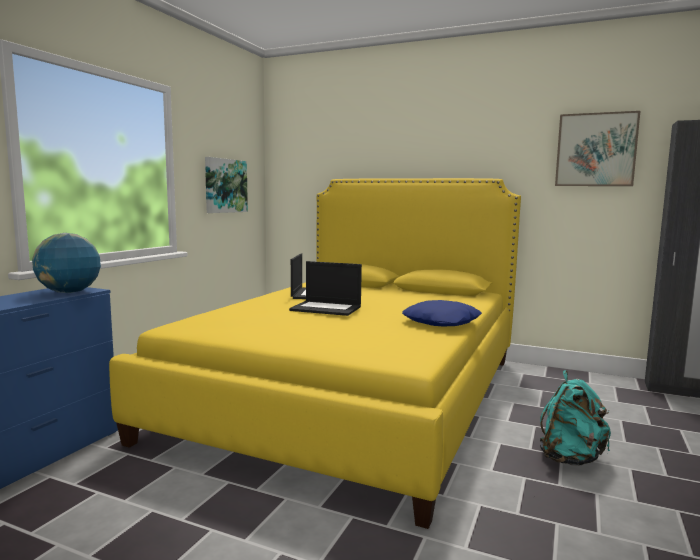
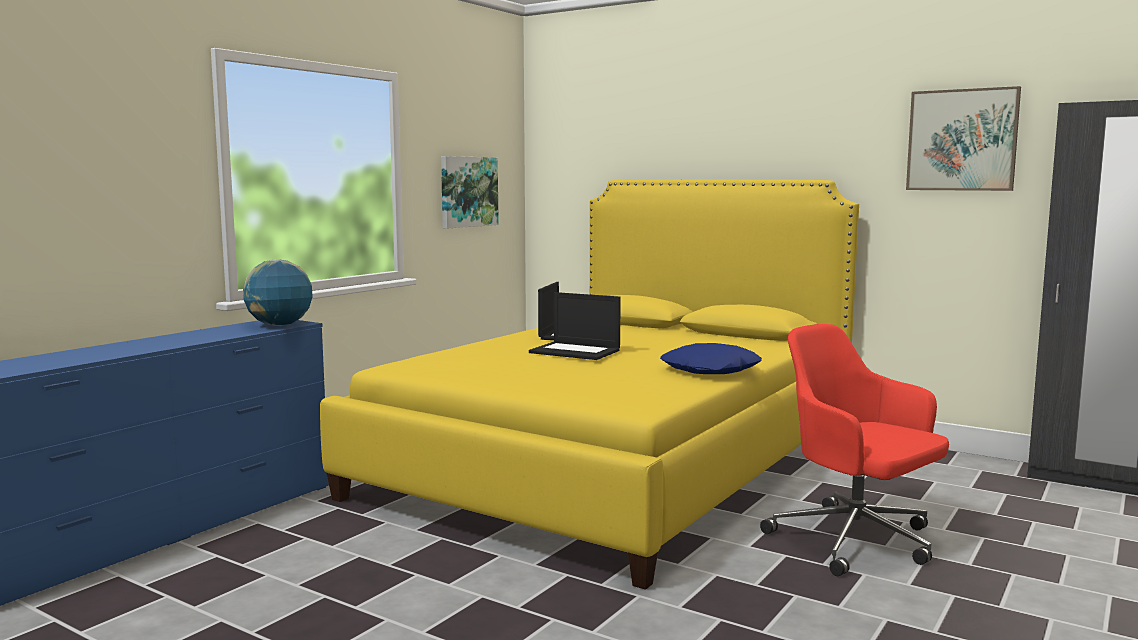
camera: 10 degrees right, 0 degrees up
turquoise backpack [540,370,611,465] -> red office chair [760,324,949,576]

